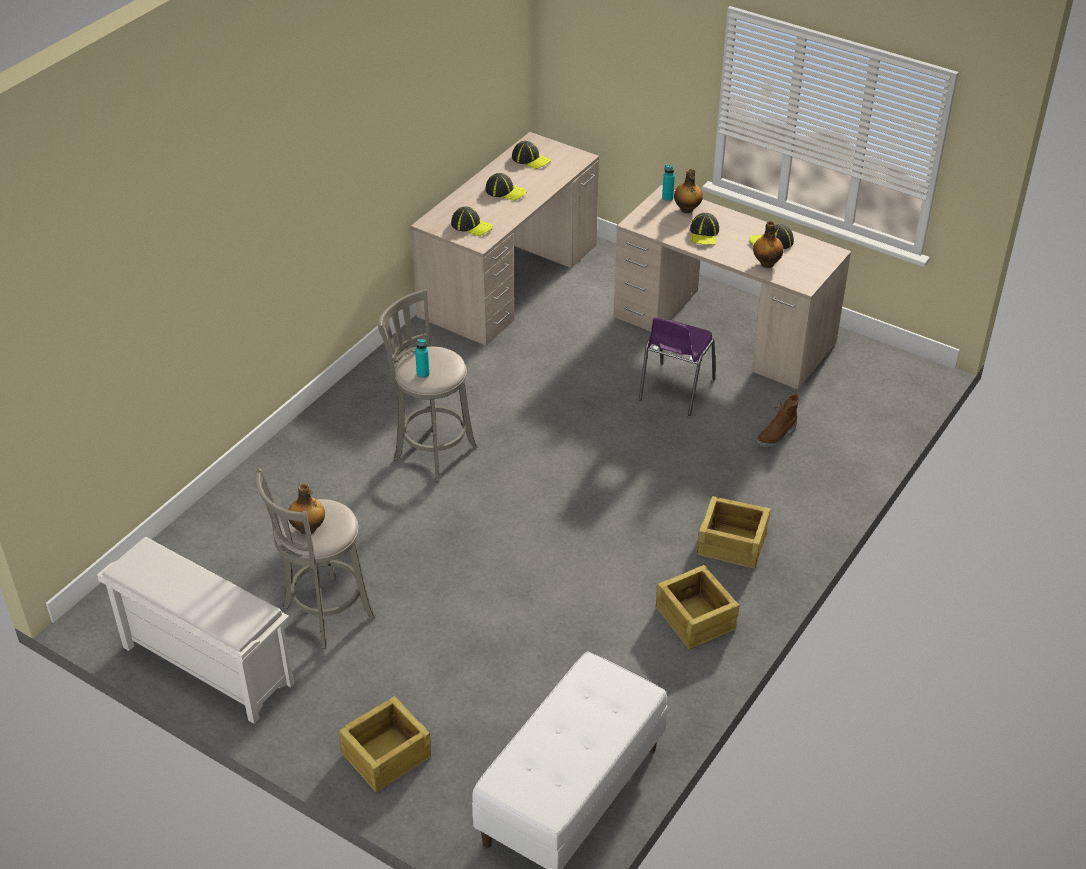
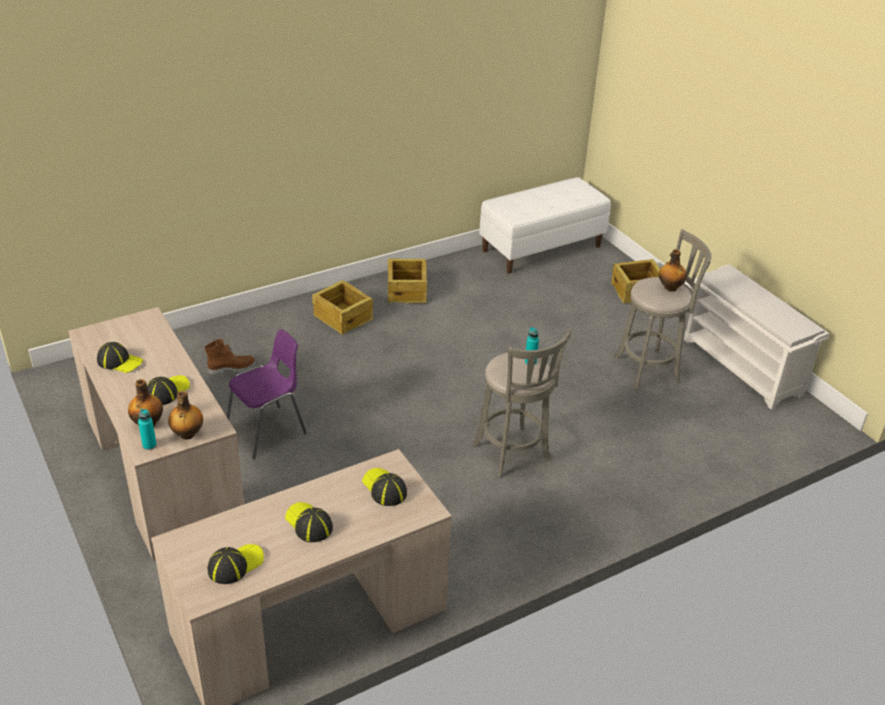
camera: 155 degrees left, 5 degrees down
cap [512,141,551,169] -> cap turned 75 degrees clockwise [208,544,264,584]
bottle [753,221,784,268] -> bottle moved to [168,391,203,440]

